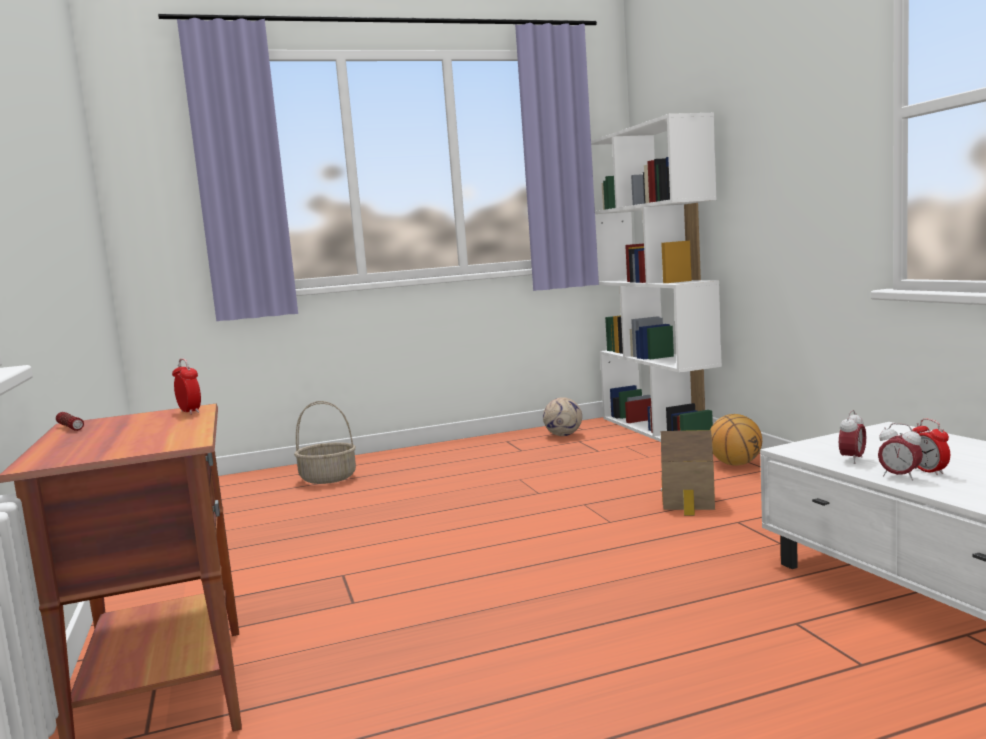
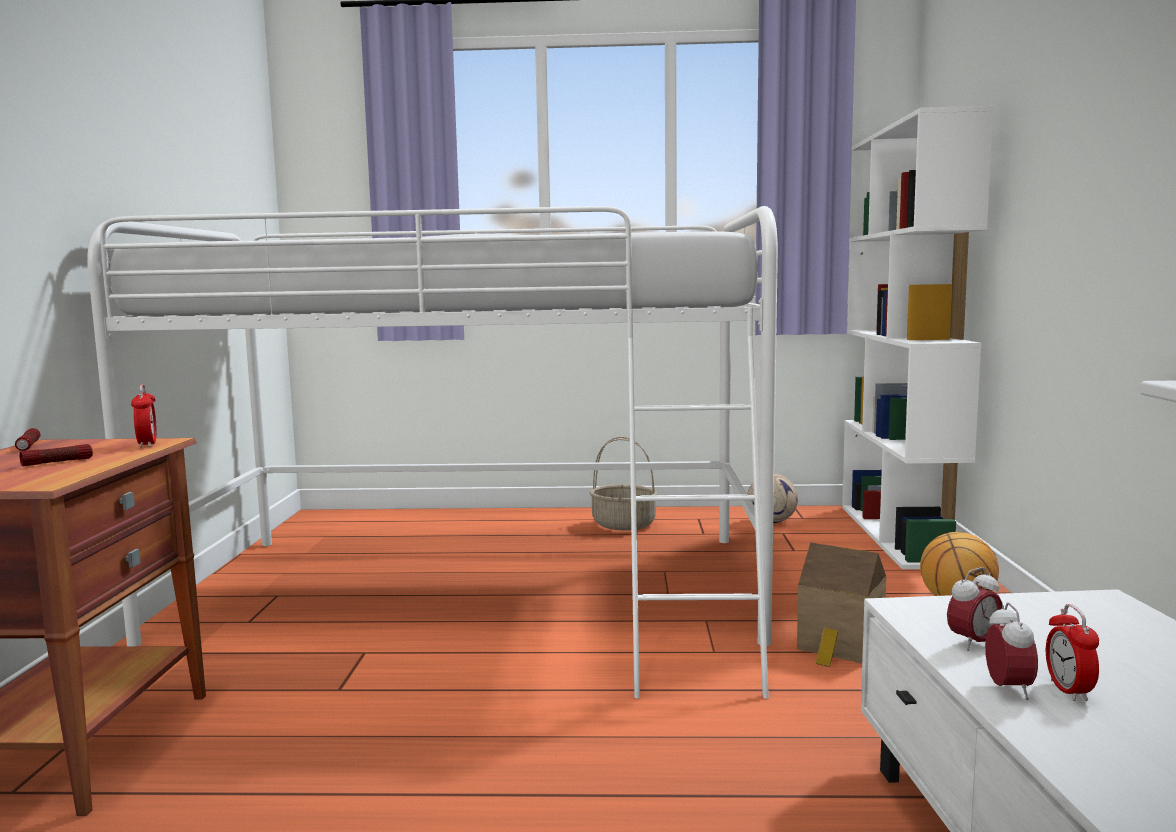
camera: 20 degrees right, 0 degrees up
basket [294,401,356,484] -> basket moved to [589,437,658,531]
alarm clock [878,423,923,481] -> alarm clock turned 150 degrees counterclockwise [985,602,1038,700]
none -> flashlight [20,444,93,466]
none -> white bed [87,206,778,699]

